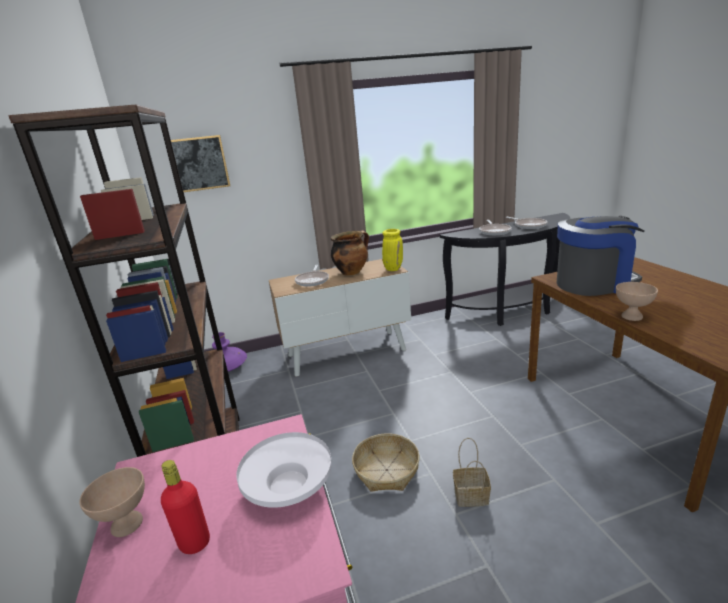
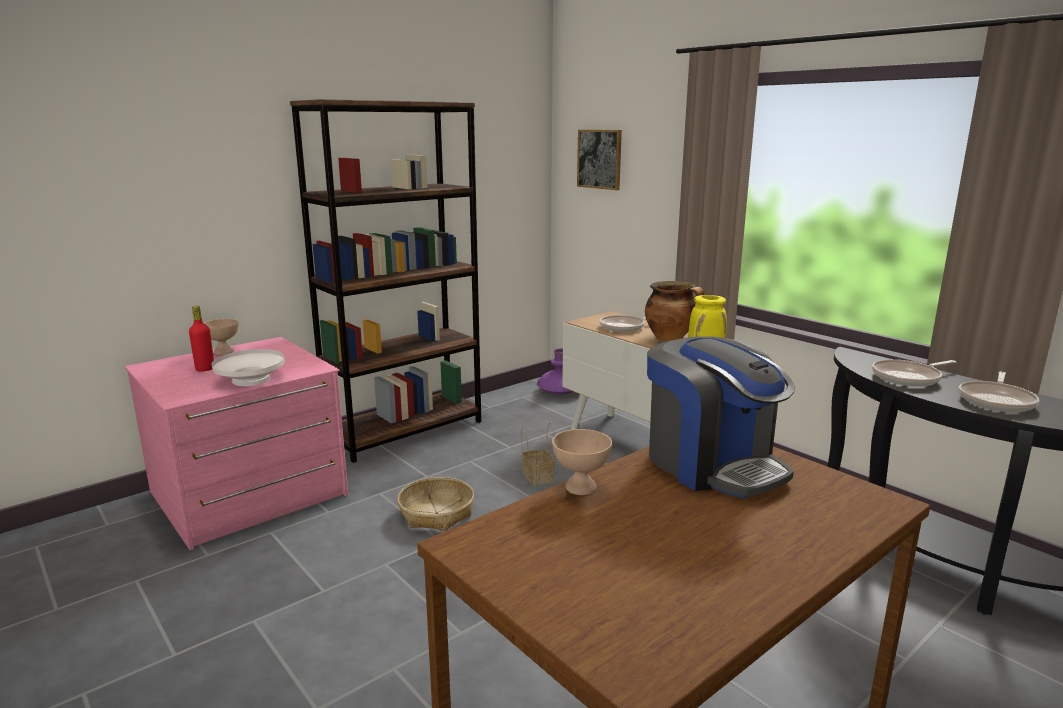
camera: 65 degrees right, 5 degrees down
basket [453,438,491,507] -> basket moved to [521,422,555,486]

